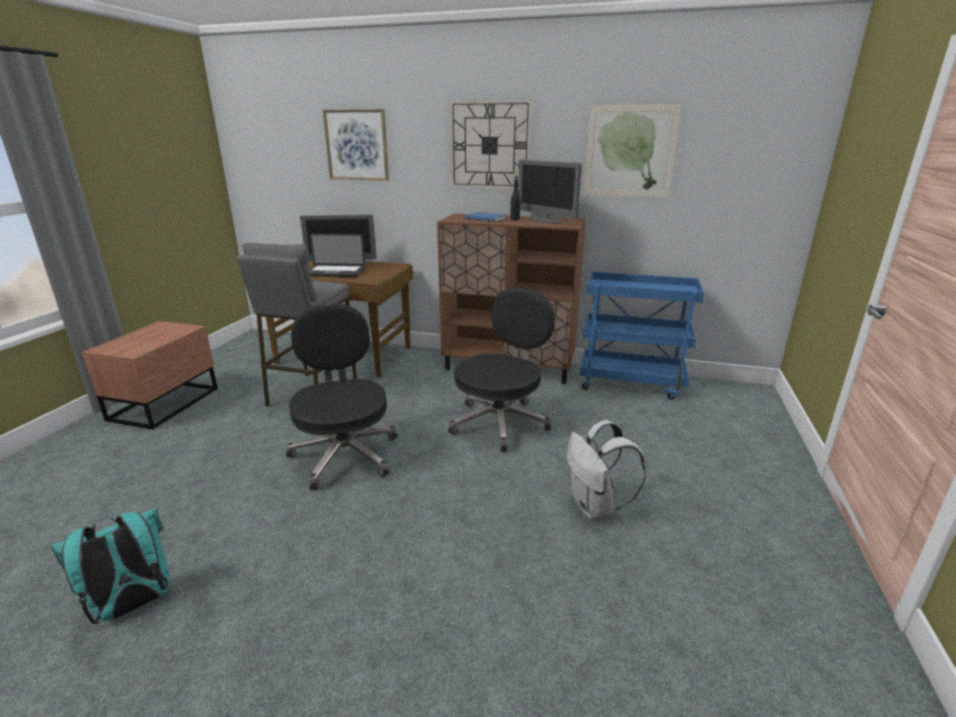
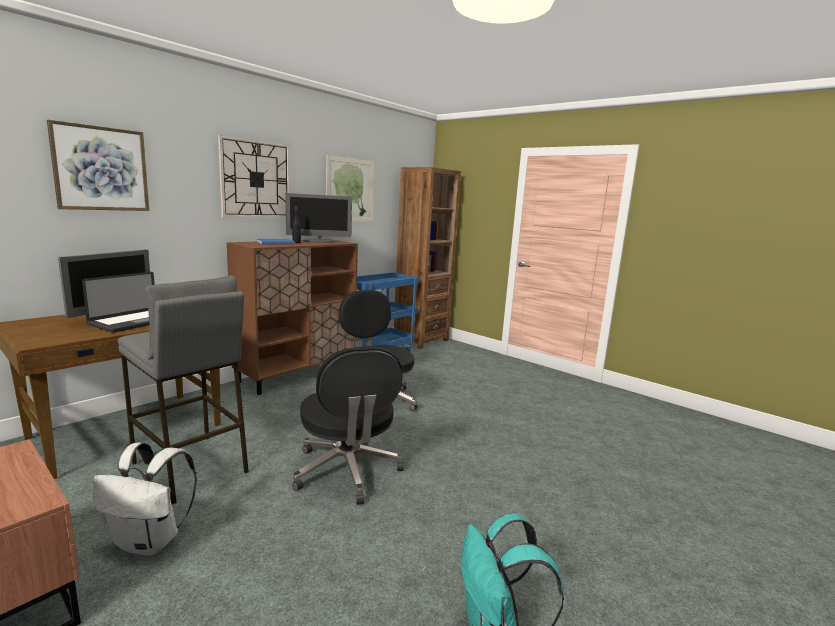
camera: 65 degrees left, 10 degrees down
black office chair [286,304,398,490] -> black office chair turned 120 degrees counterclockwise [292,347,404,505]
white backpack [567,420,646,518] -> white backpack moved to [93,443,197,556]
none -> brown bookcase [394,167,461,349]

